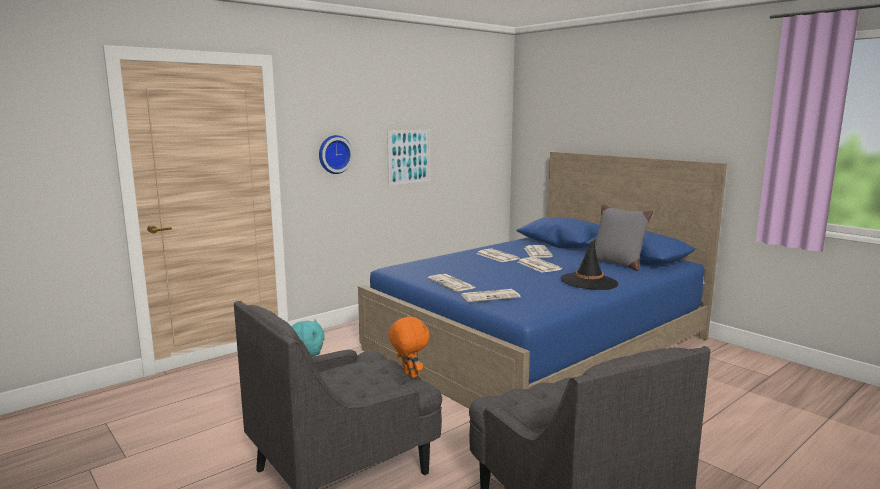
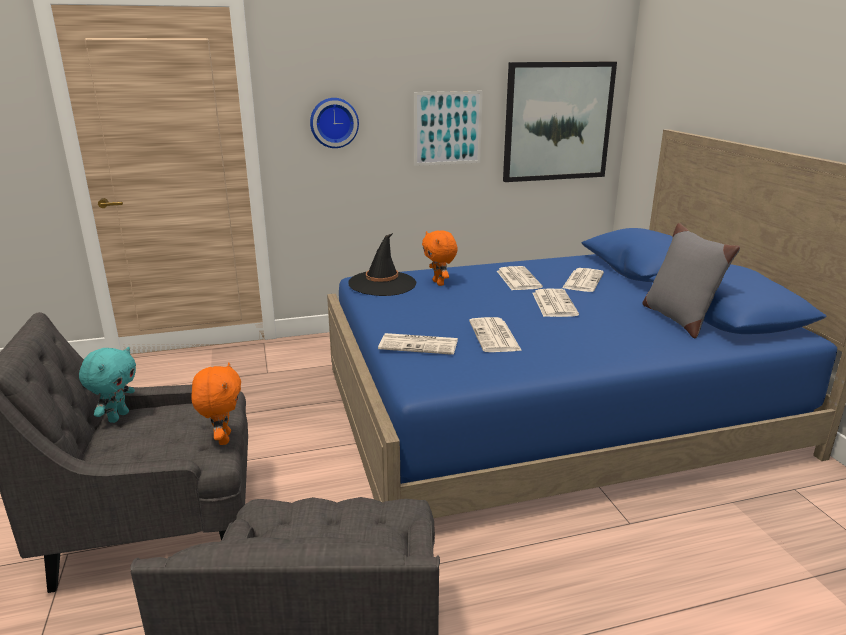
camera: 25 degrees right, 10 degrees up
newspaper [428,274,475,291] -> newspaper moved to [469,317,522,352]
black hat [560,239,618,290] -> black hat moved to [348,233,416,296]
none -> orange plush toy [422,230,458,286]
none -> picture [503,62,617,182]

